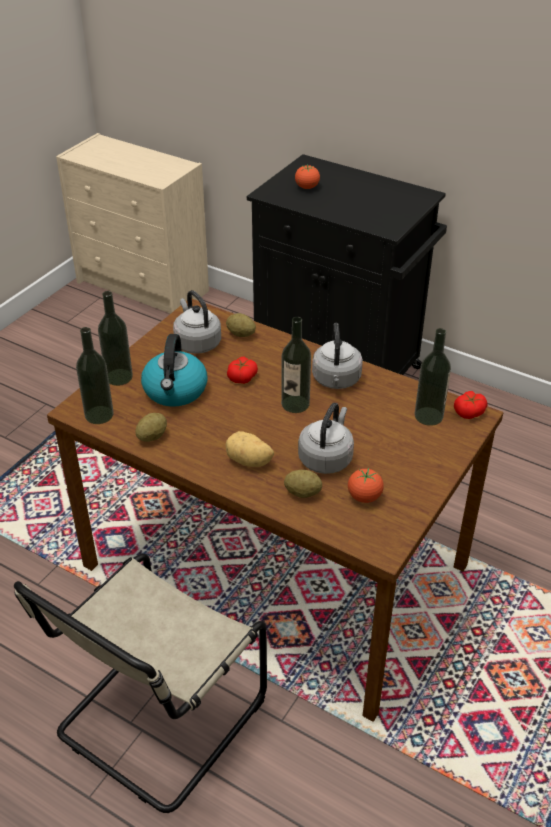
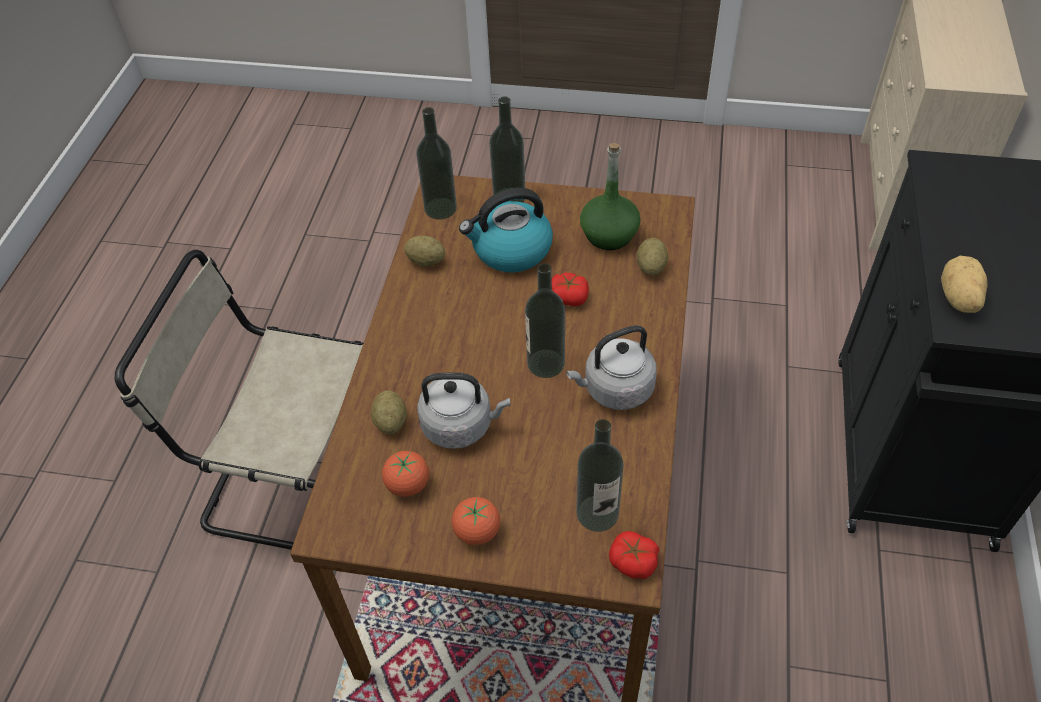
camera: 70 degrees right, 10 degrees up
grey kettle [173,290,221,354] -> green bottle [580,143,641,250]
potato [225,431,274,467] -> potato moved to [941,256,988,313]
tomato [295,164,320,189] -> tomato moved to [452,497,500,545]

